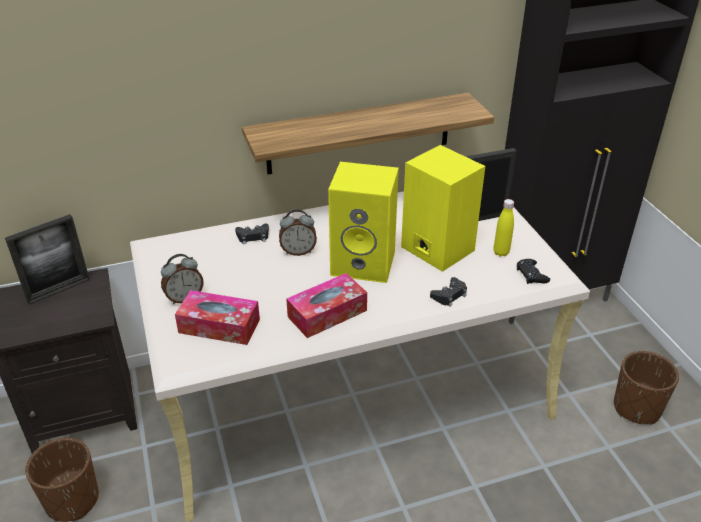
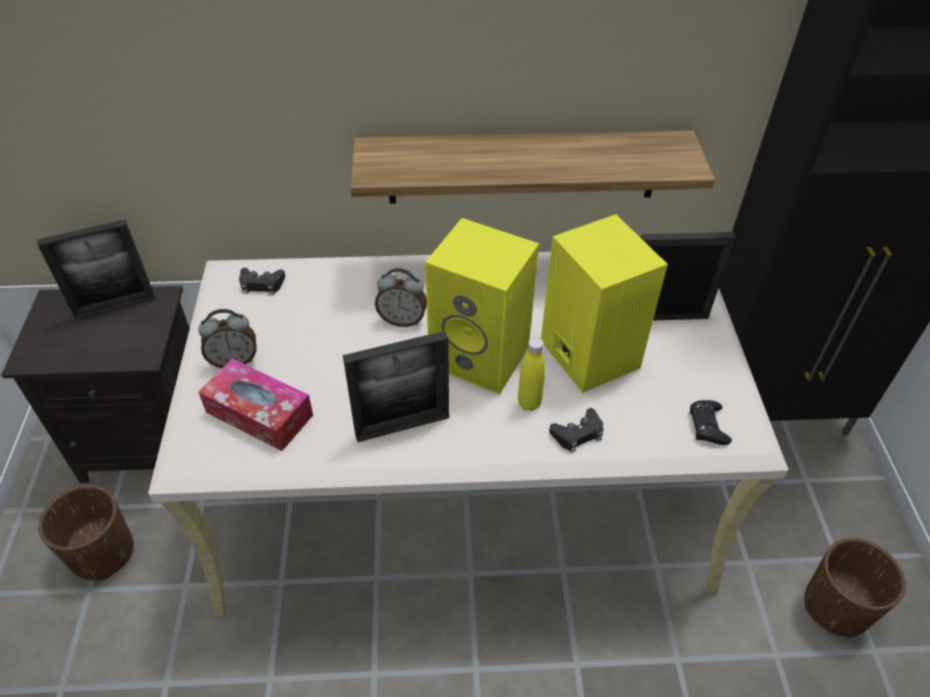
camera: 15 degrees right, 10 degrees up
black game controller [235,224,269,244] -> black game controller moved to [239,268,285,295]
tissue box [286,273,367,338] -> picture frame [343,331,449,442]
yellow bottle [494,199,514,257] -> yellow bottle moved to [518,337,545,411]

